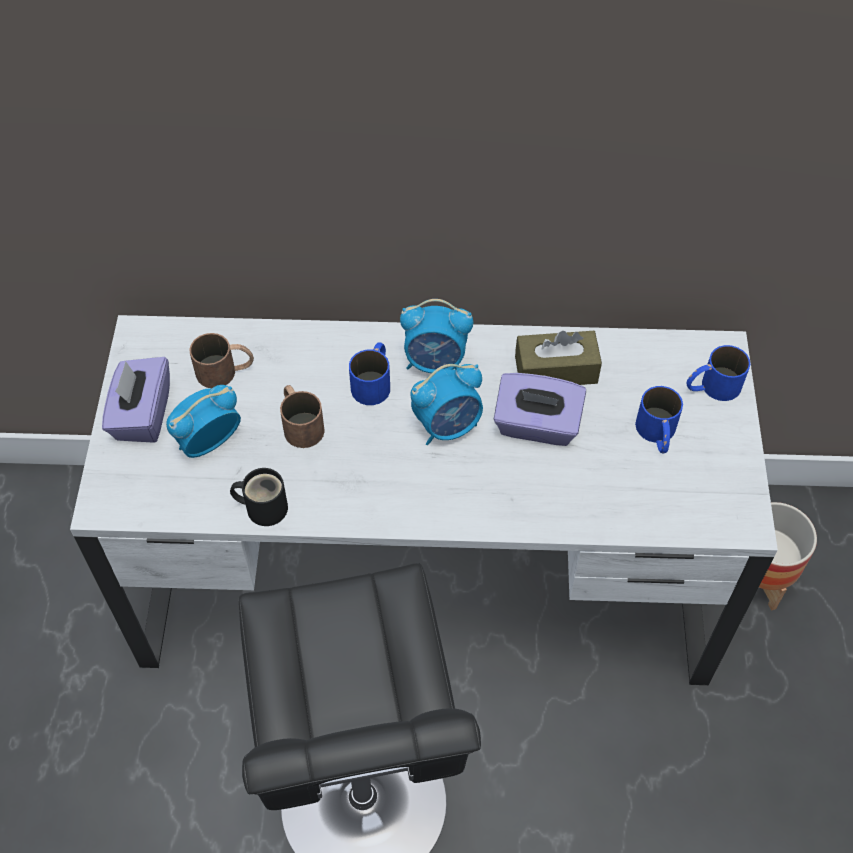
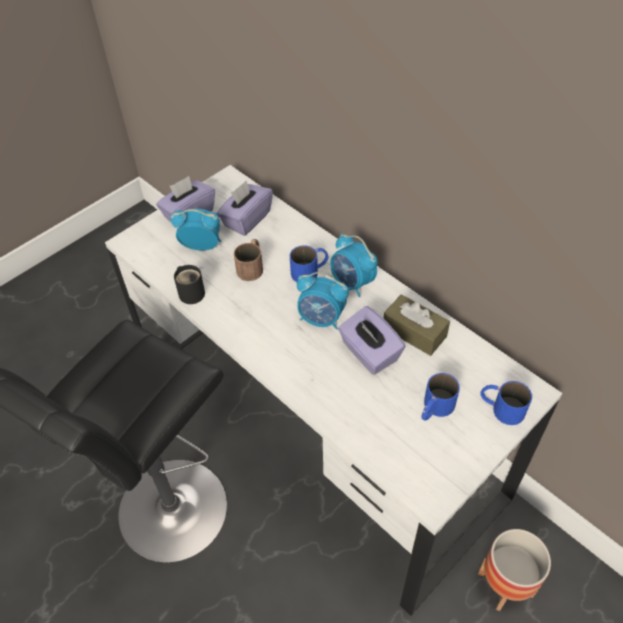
camera: 45 degrees right, 5 degrees down
brown mug [190,333,254,388] -> purple tissue box [217,180,273,236]

